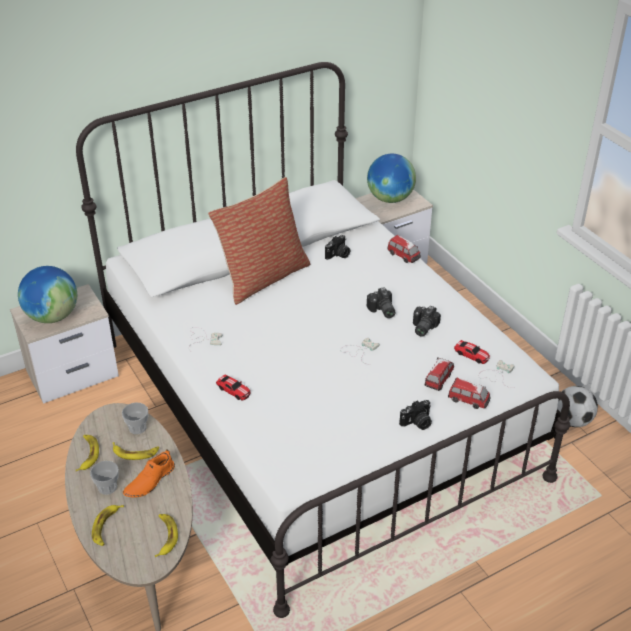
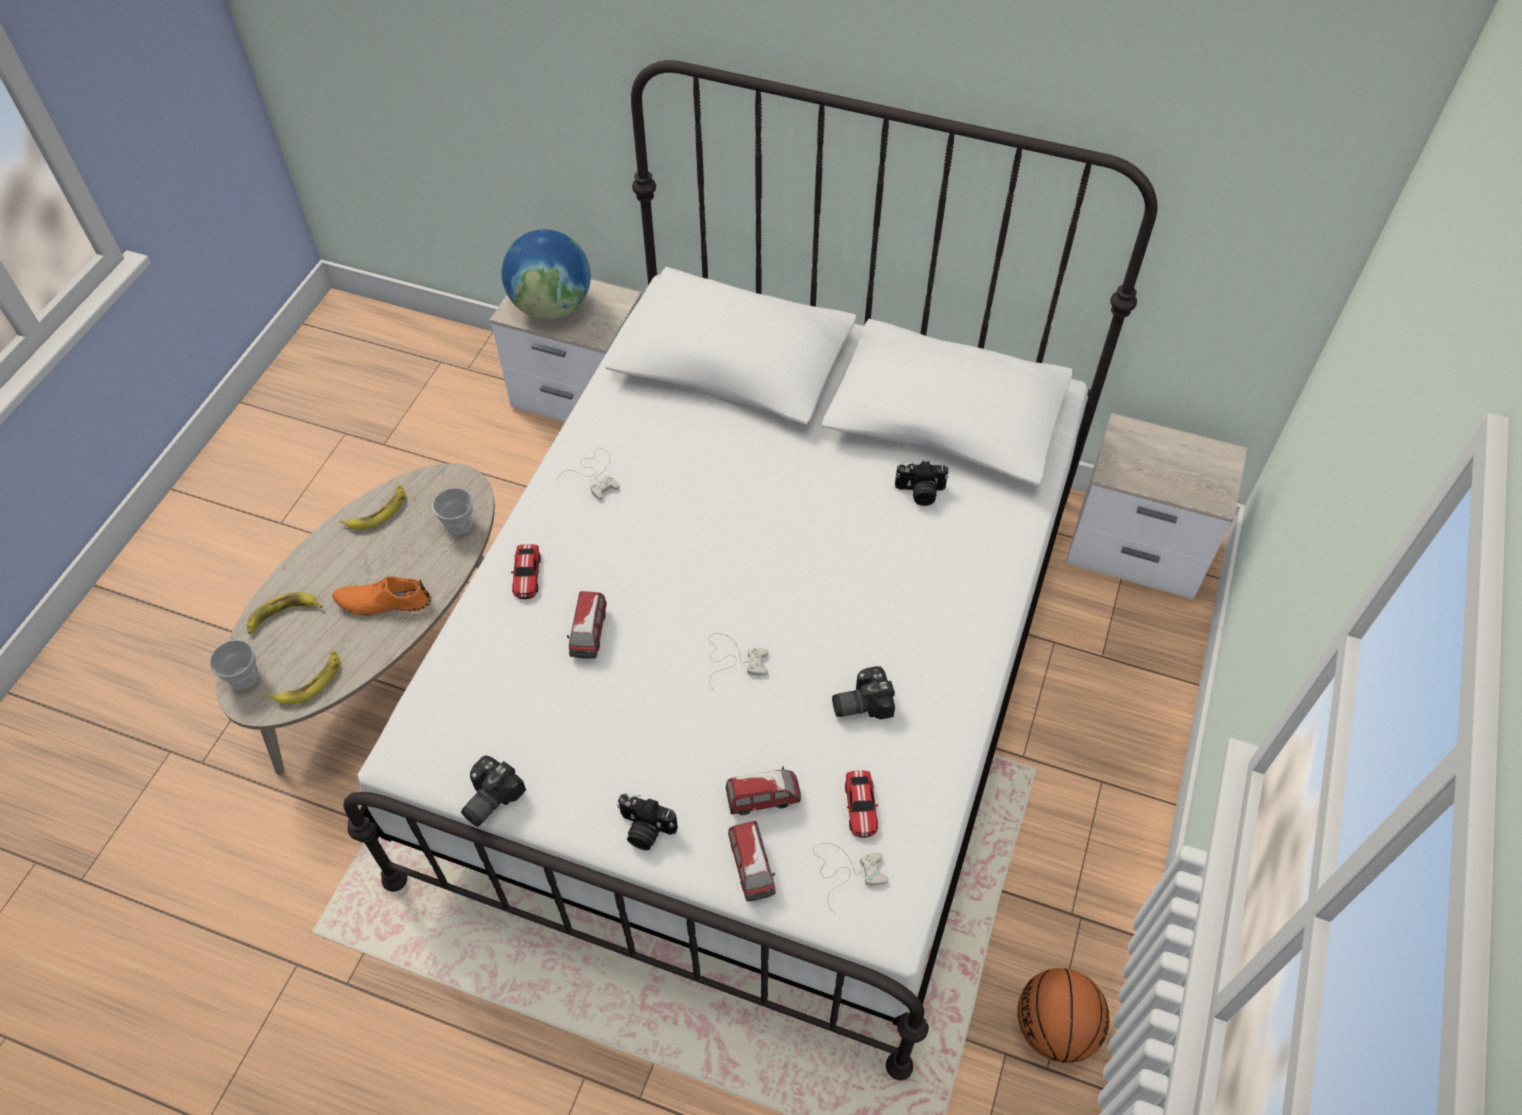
camera: 50 degrees right, 15 degrees up
cup [90,461,119,495] -> cup moved to [209,640,259,690]
banana [113,442,159,460] -> none
pillow [208,177,310,305] -> none
globe [367,154,416,203] -> none
camera [367,287,395,318] -> camera moved to [461,755,526,827]
toy car [387,235,421,263] -> toy car moved to [567,591,607,659]
football [557,386,598,427] -> basketball [1017,968,1109,1063]

